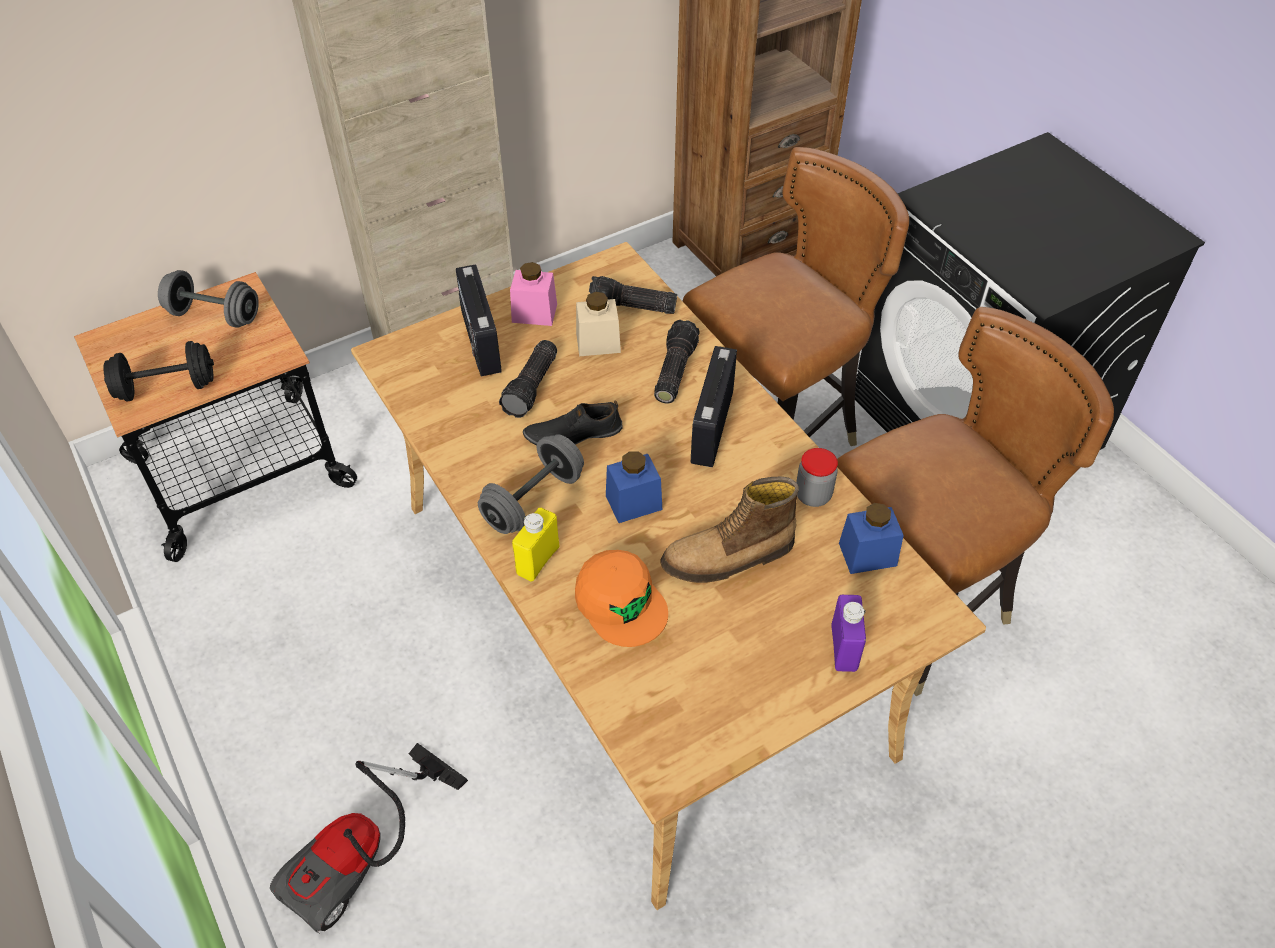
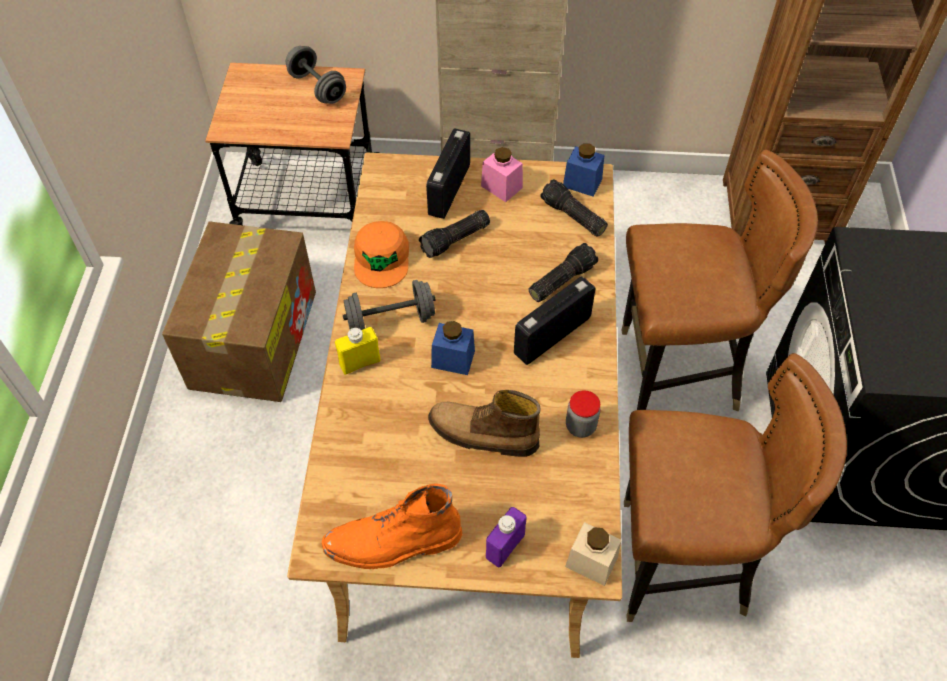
camera: 35 degrees right, 5 degrees up
black dumbbell [103,341,214,401] -> none
vacuum cleaner [270,743,468,934] -> none
black shoe [523,400,622,445] -> none
orange cap [575,550,668,647] -> orange cap moved to [354,221,409,288]
beige jar [576,292,621,356] -> beige jar moved to [565,522,621,586]
blue jar [839,503,904,574] -> blue jar moved to [563,143,604,197]
none -> cardboard box [162,221,316,402]
none -> orange boot [322,484,462,569]

